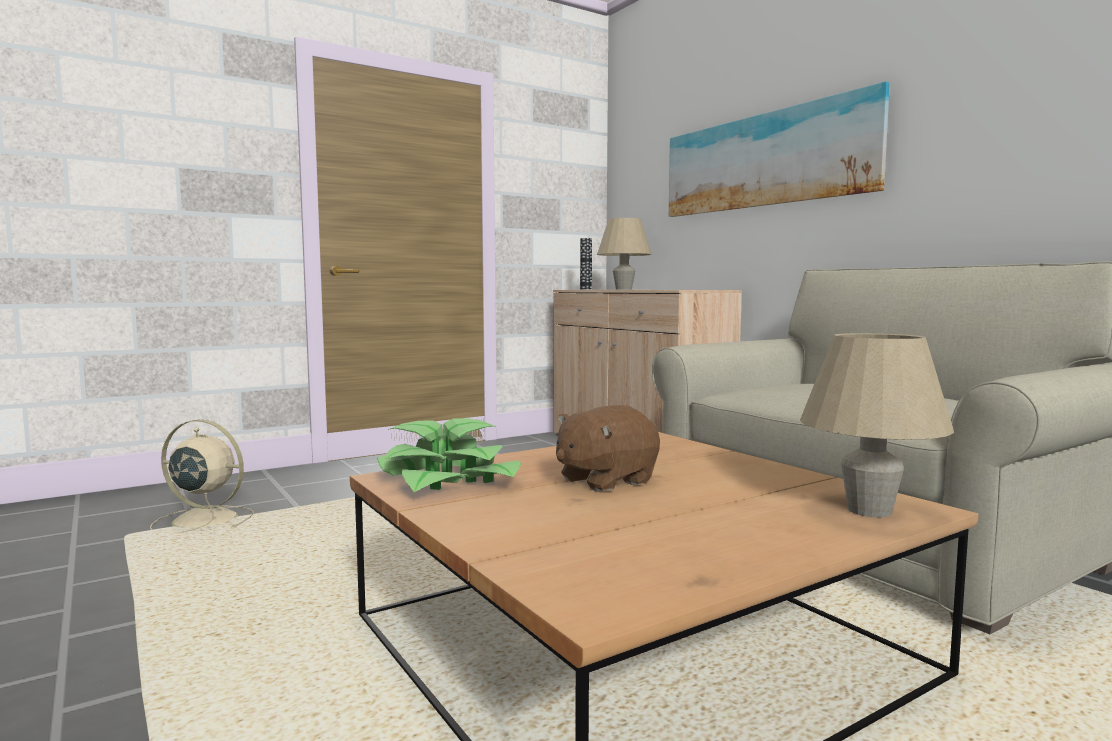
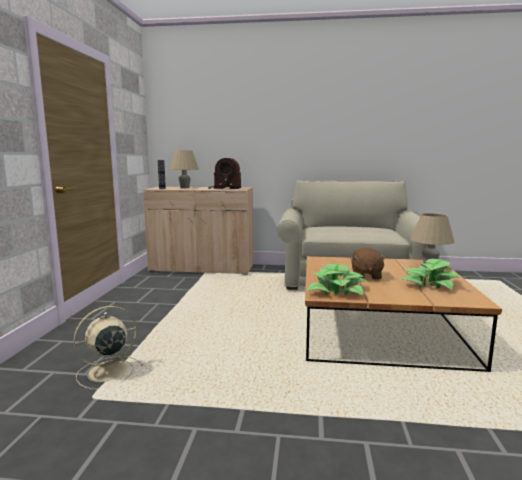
camera: 50 degrees left, 5 degrees up
picture [669,82,890,217] -> none
none -> radio [208,158,241,189]
none -> potted plant [401,259,459,290]

